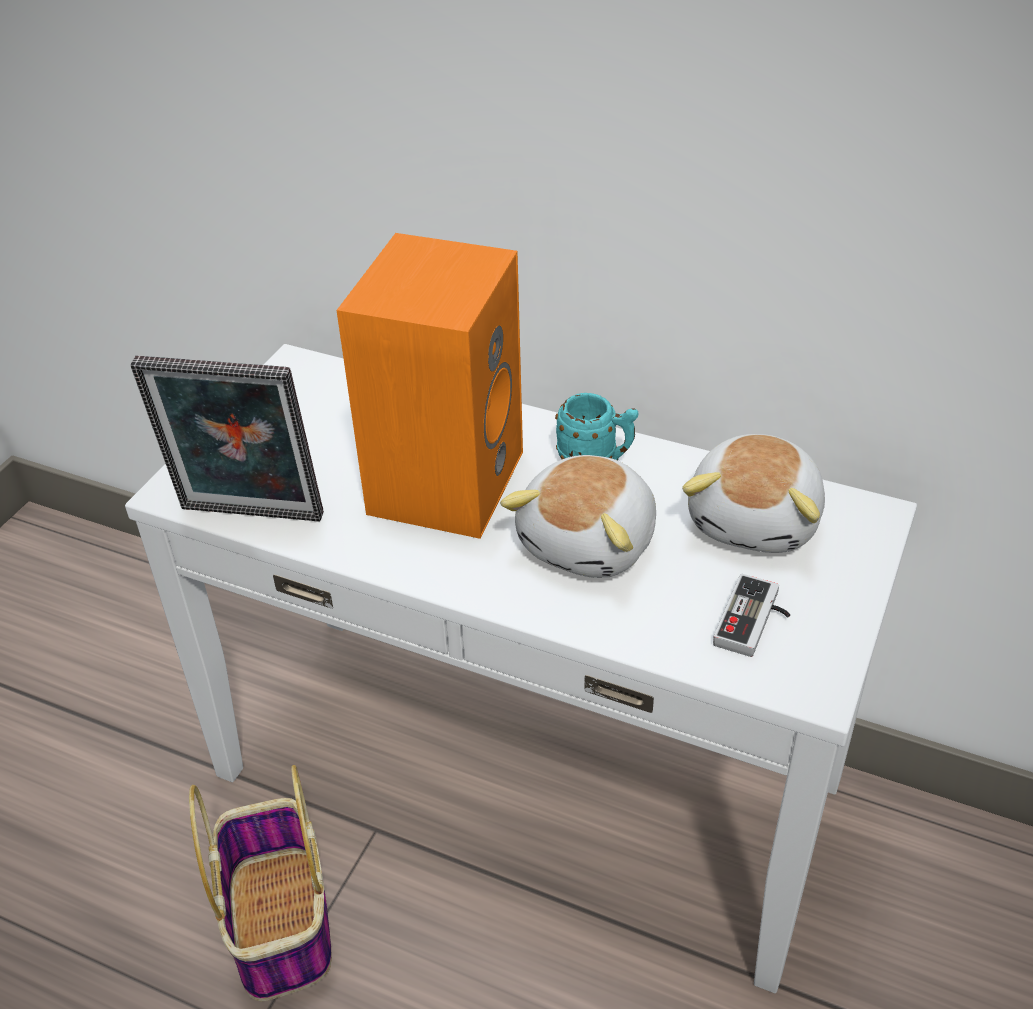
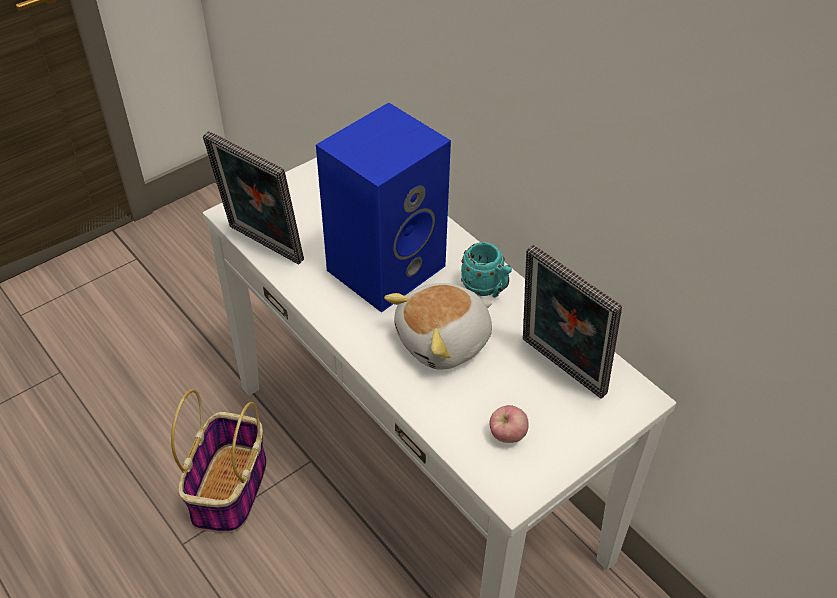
camera: 25 degrees right, 5 degrees up
orange speaker [337,233,523,539] -> blue speaker [316,103,451,313]
plush toy [682,434,825,553] -> picture frame [523,245,622,399]
game controller [713,574,790,657] -> apple [489,405,528,443]

